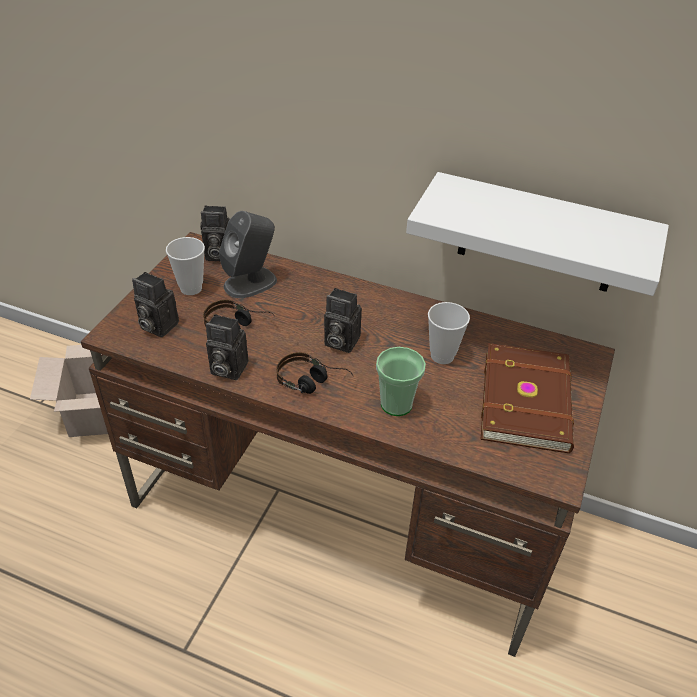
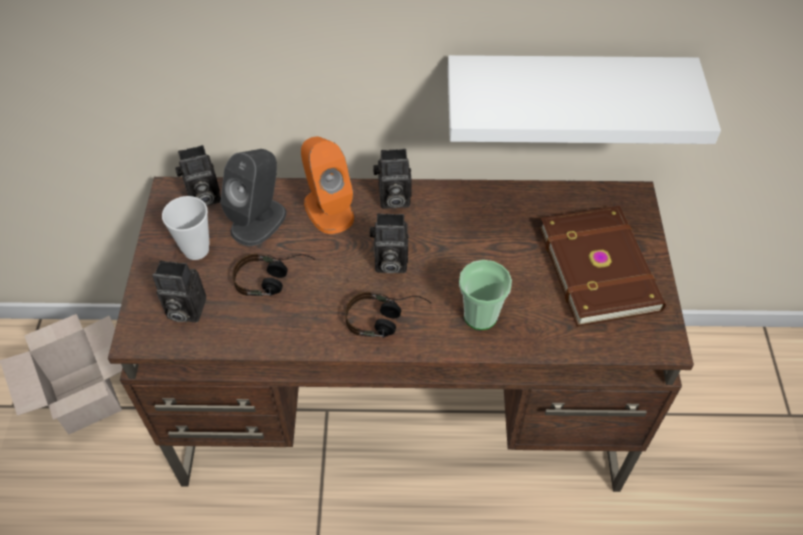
camera: 20 degrees left, 10 degrees up
camera [206,314,248,380] -> camera moved to [373,149,412,209]
cup [428,302,470,364] -> none
none -> orange speaker [301,137,354,234]

